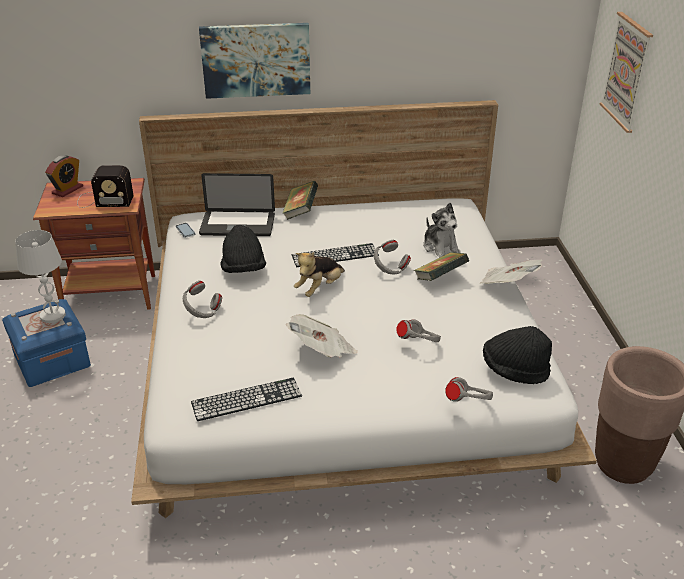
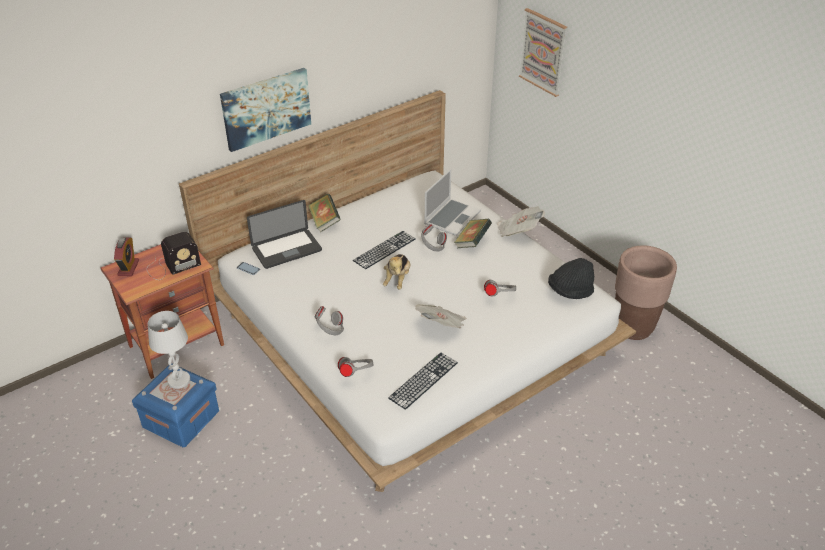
camera: 30 degrees left, 5 degrees up
black hat [221,225,266,273] -> none
plush toy [423,203,460,258] -> laptop [424,169,481,236]
grey headphones [445,377,493,402] -> grey headphones moved to [338,357,374,377]

